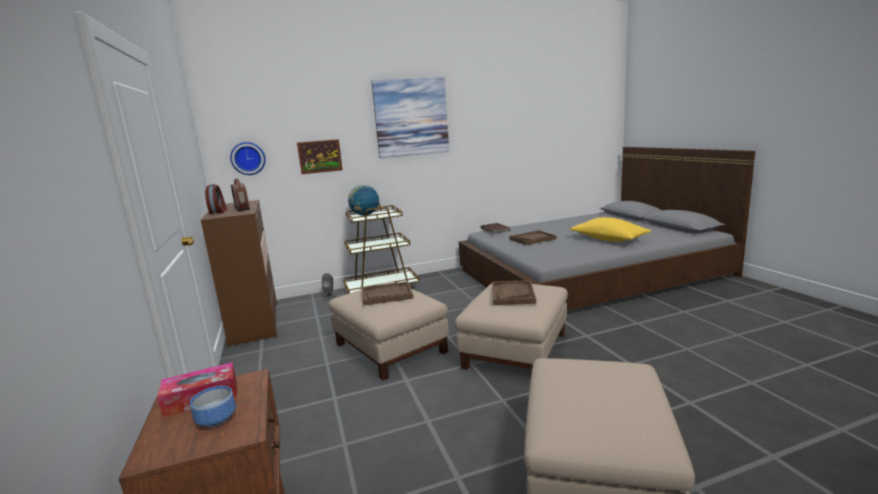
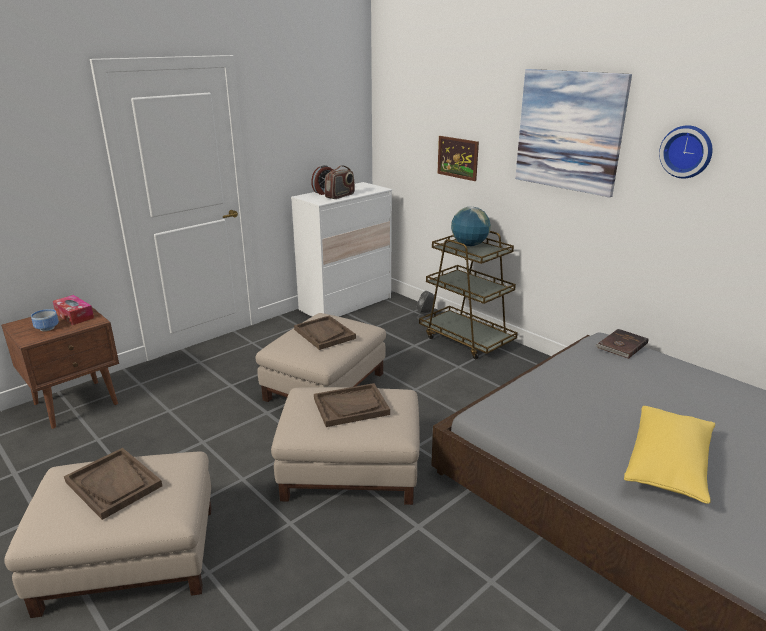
camera: 65 degrees right, 10 degrees up
brown dresser [201,200,277,347] -> white dresser [291,182,392,317]
wall clock [230,142,266,175] -> wall clock moved to [659,125,712,179]
brown tray [509,230,557,245] -> brown tray moved to [64,448,162,520]

